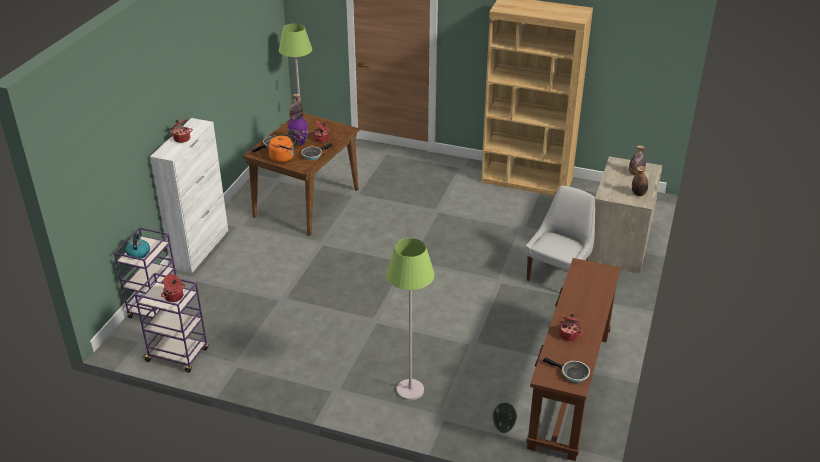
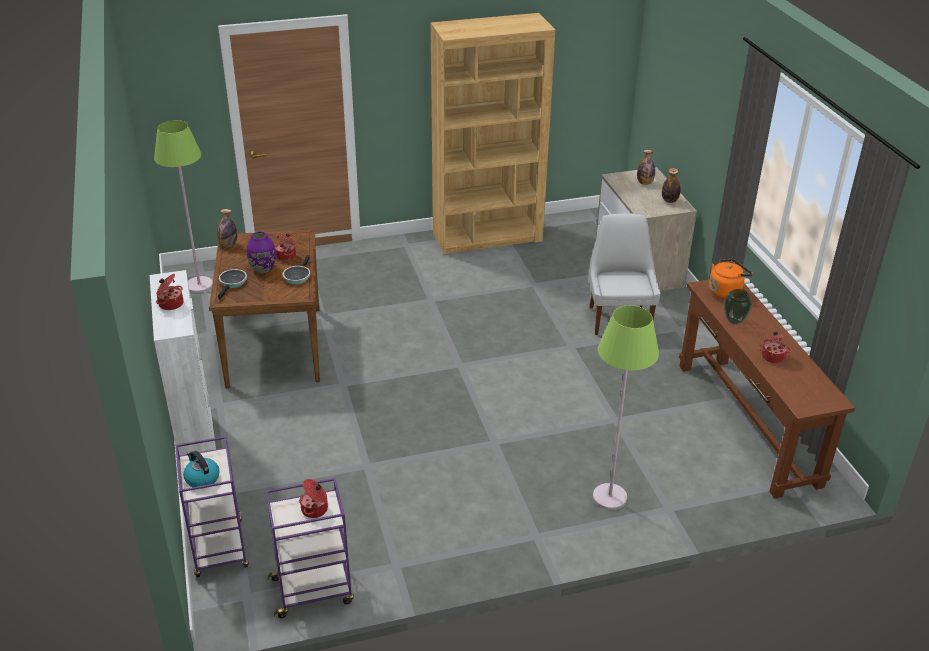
camera: 35 degrees left, 0 degrees up
orange kettle [269,133,296,163] -> orange kettle moved to [709,259,753,299]
vase [492,403,517,433] -> vase moved to [724,289,752,325]
frying pan [543,357,590,383] -> none

